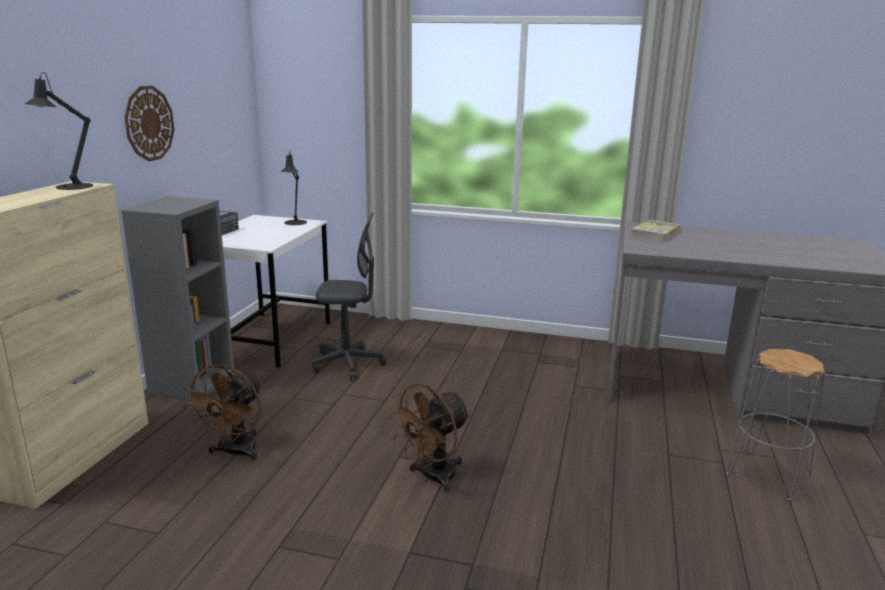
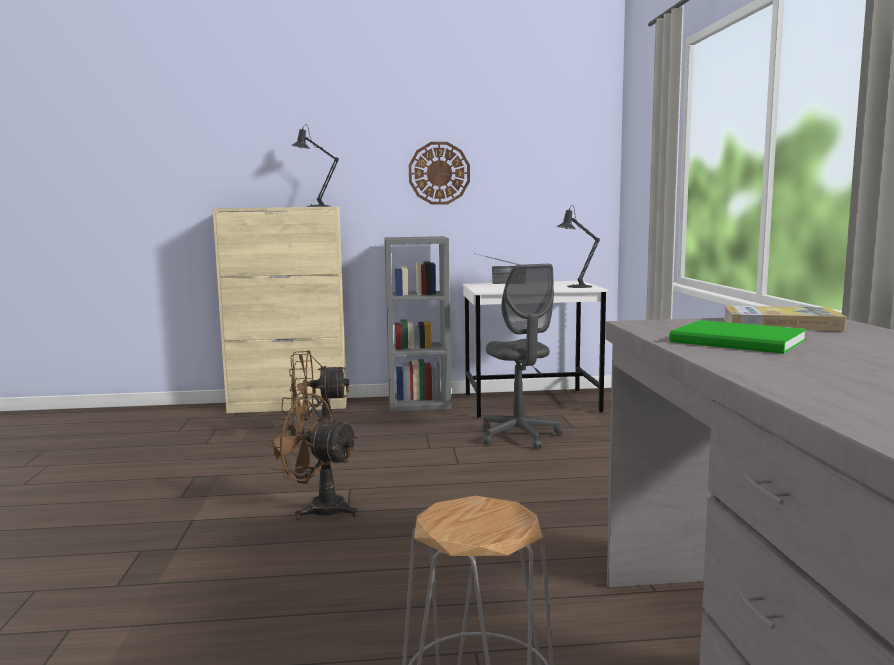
camera: 70 degrees right, 10 degrees down
none -> green book [669,320,807,354]

